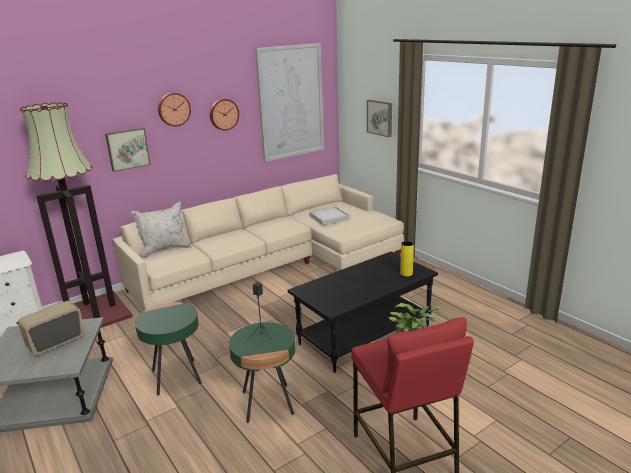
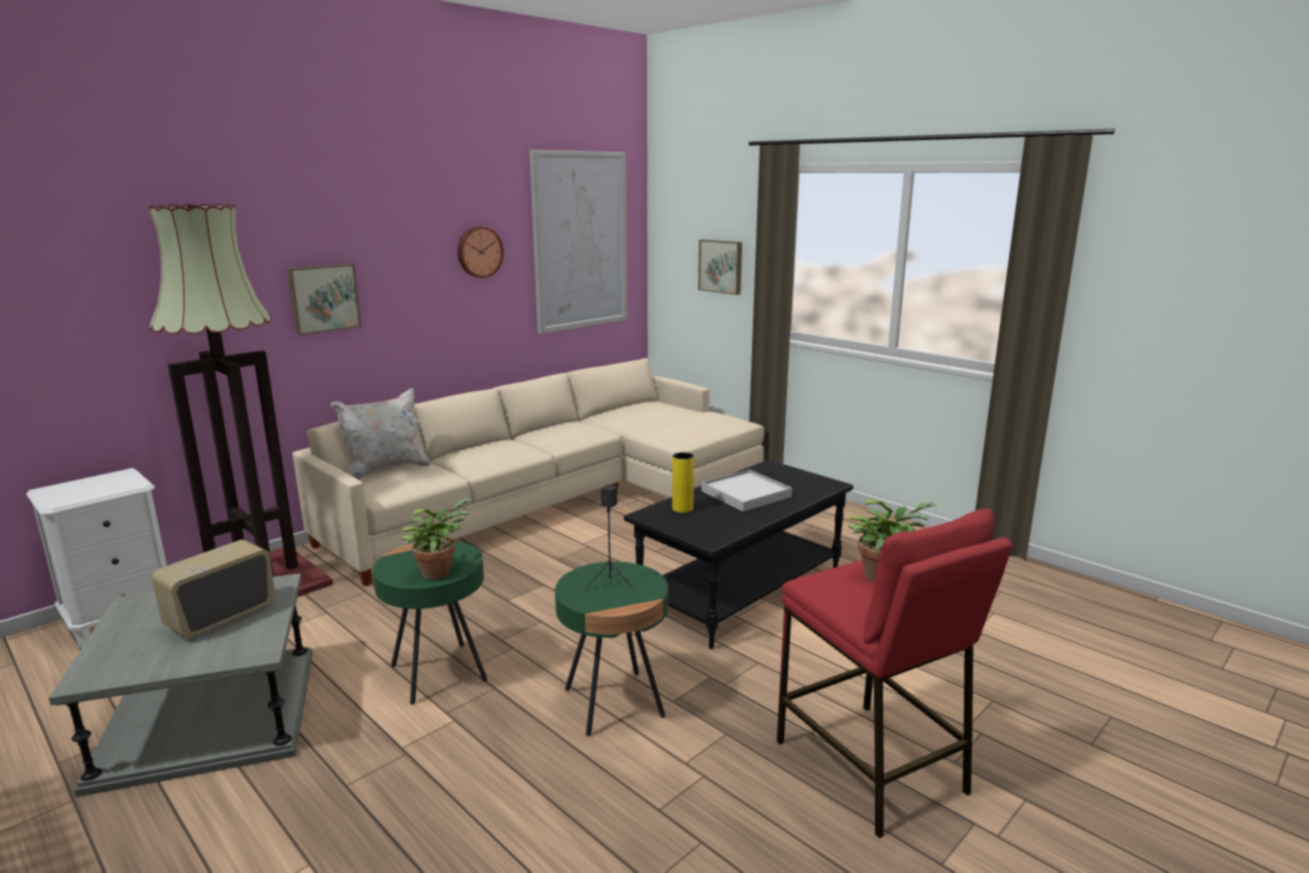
camera: 10 degrees left, 5 degrees down
wall clock [158,93,191,127] -> none
white tray [309,207,350,225] -> white tray moved to [702,470,792,512]
yellow vase [400,241,414,276] -> yellow vase moved to [672,452,694,513]
none -> potted plant [401,499,471,580]

